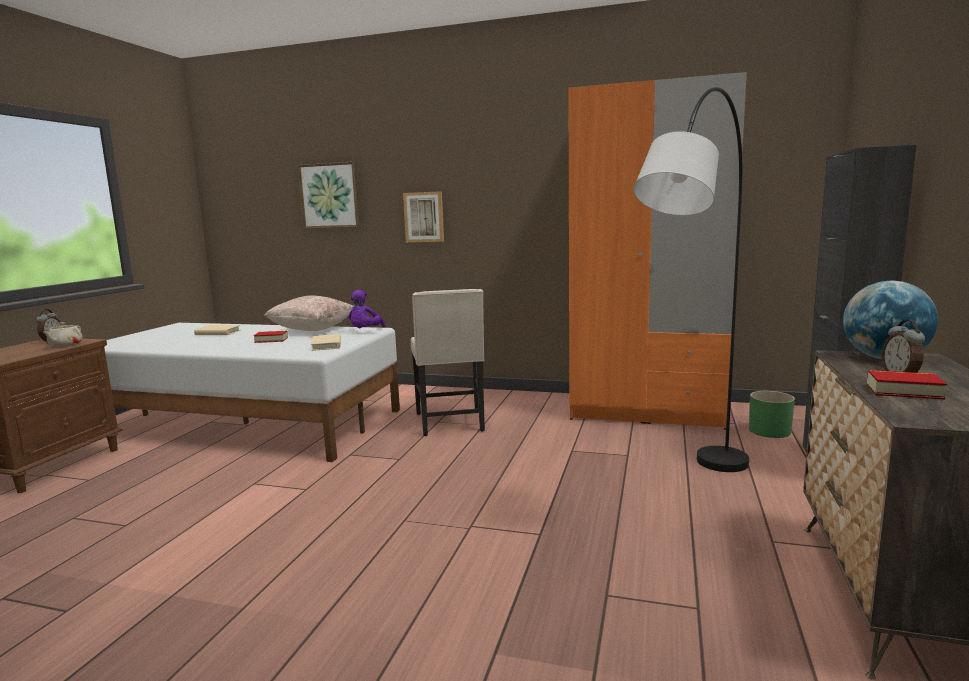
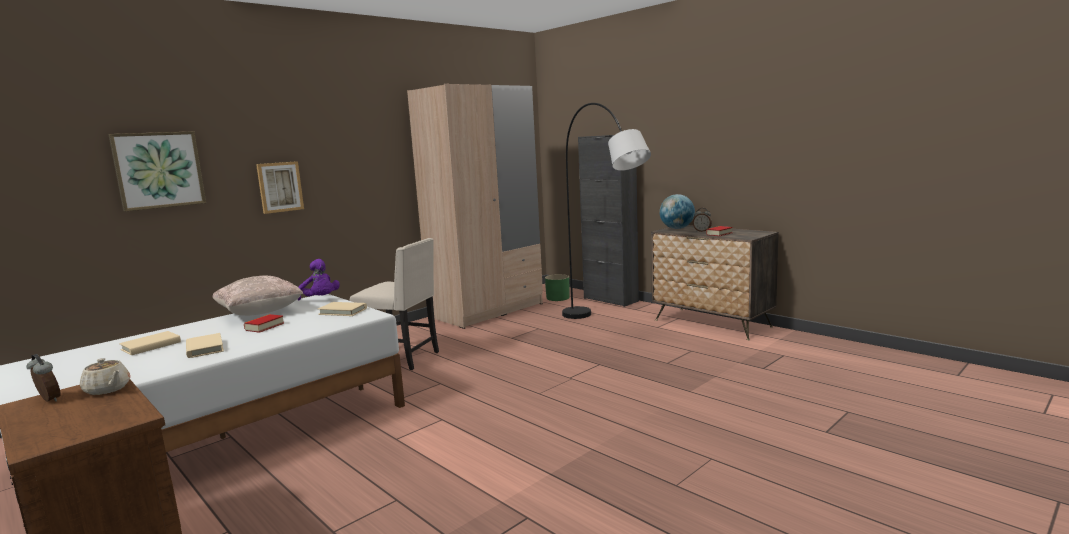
camera: 60 degrees left, 0 degrees up
orange wardrobe [569,72,747,430] -> beige wardrobe [407,84,543,329]
none -> beige book [186,333,224,358]

